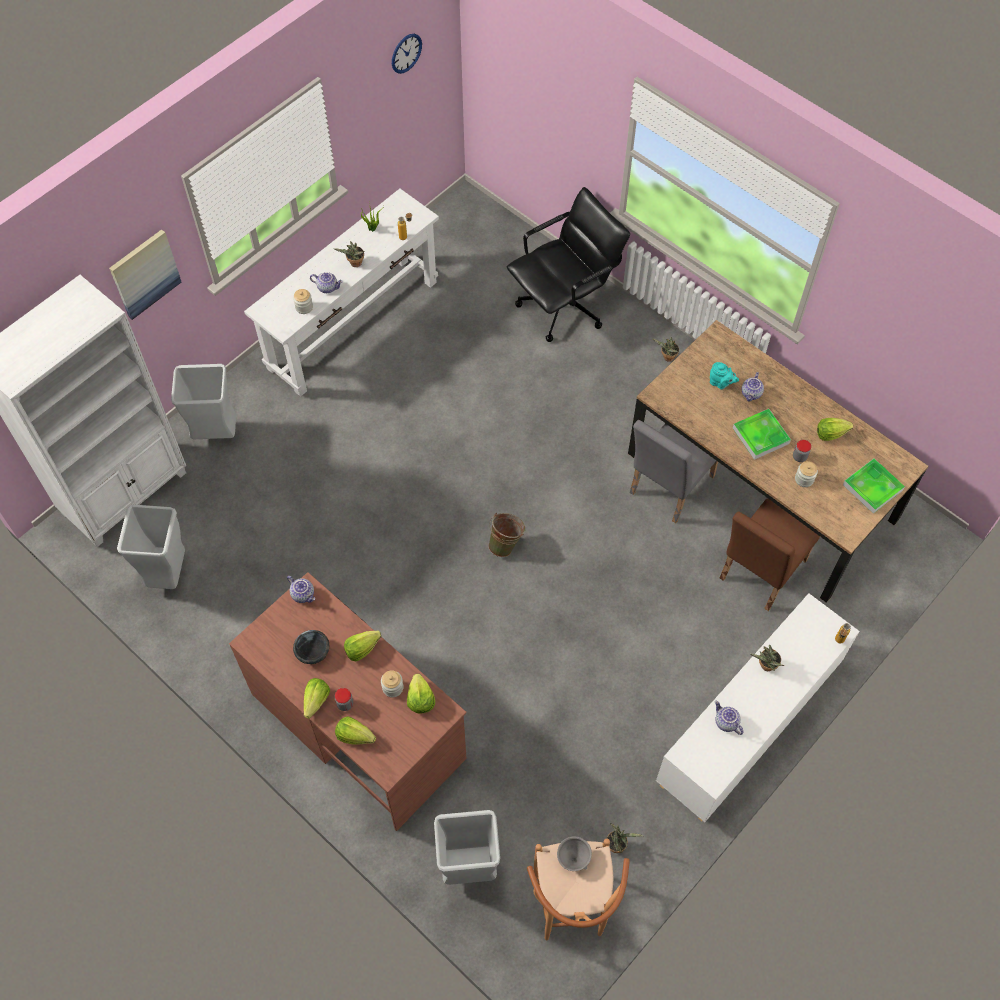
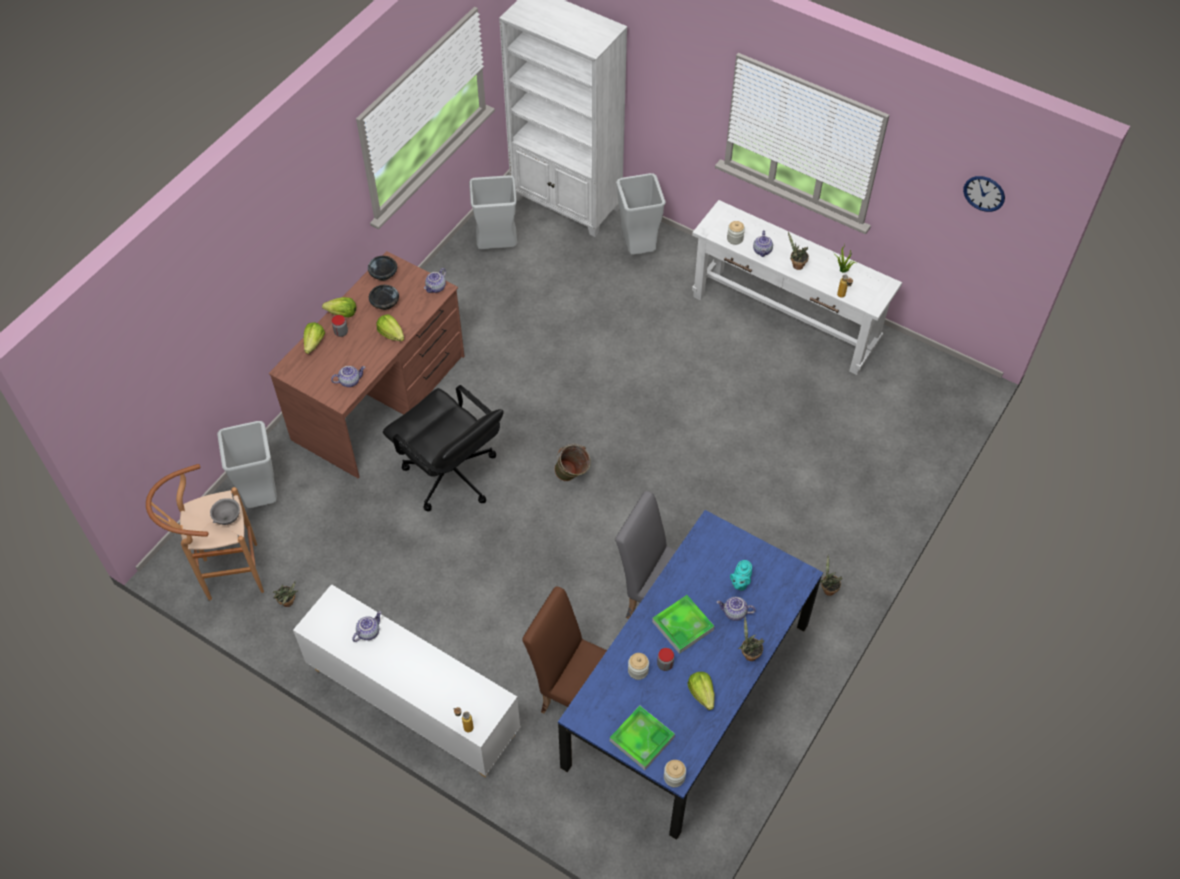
camera: 80 degrees right, 5 degrees down
picture [109,229,181,320] -> none
jar [381,670,404,698] -> jar moved to [664,760,686,787]
lettuce [407,674,435,714] -> teapot [331,366,365,387]
black office chair [507,187,630,342] -> black office chair moved to [383,385,503,511]
brown dining table [628,320,928,603] -> blue dining table [558,510,823,840]
potted plant [750,644,784,671] -> potted plant moved to [738,617,764,661]
none -> black bowl [368,256,397,281]

